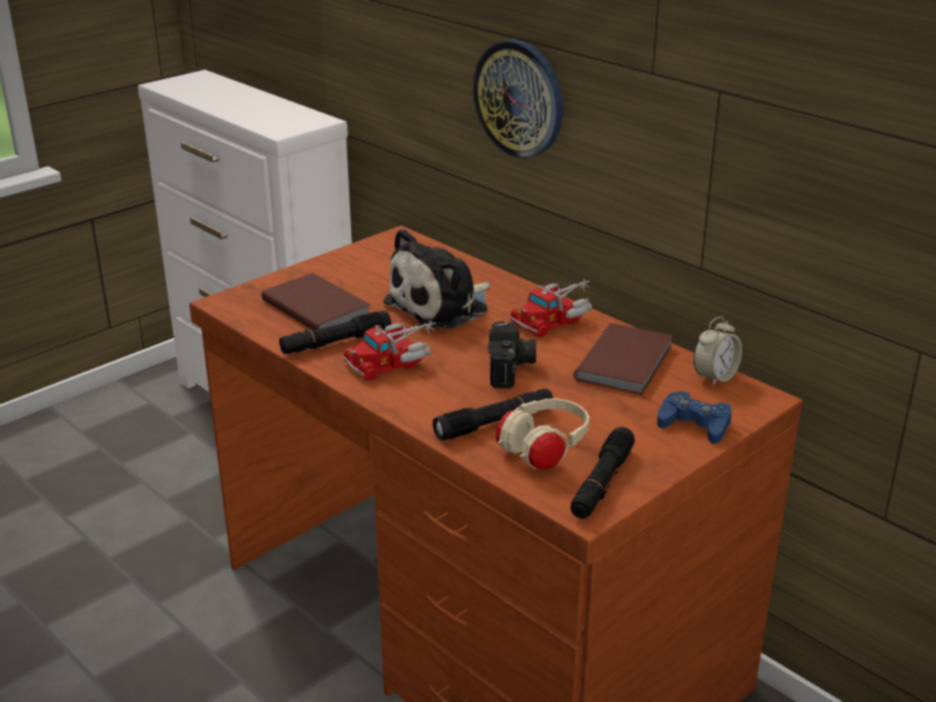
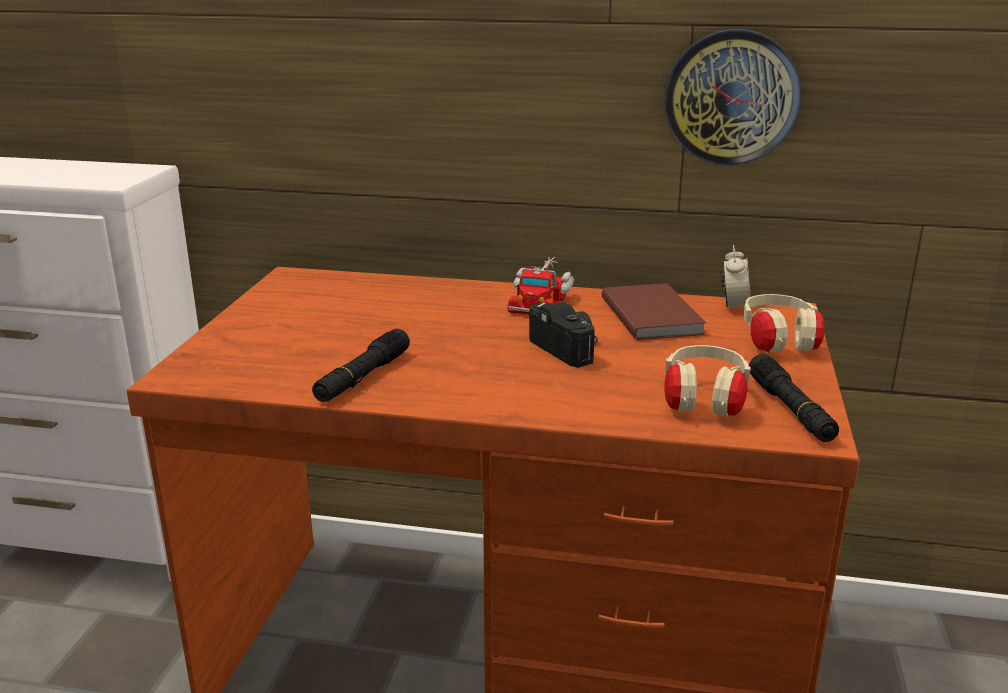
camera: 35 degrees left, 5 degrees down
brown book [261,273,370,330] -> none
toy truck [344,321,436,381] -> none
plush toy [383,228,491,329] -> none
black flashlight [433,389,553,440] -> none
wall clock [473,40,563,158] -> wall clock moved to [664,29,801,166]
blue game controller [657,391,732,444] -> beige headphones [744,294,825,353]

